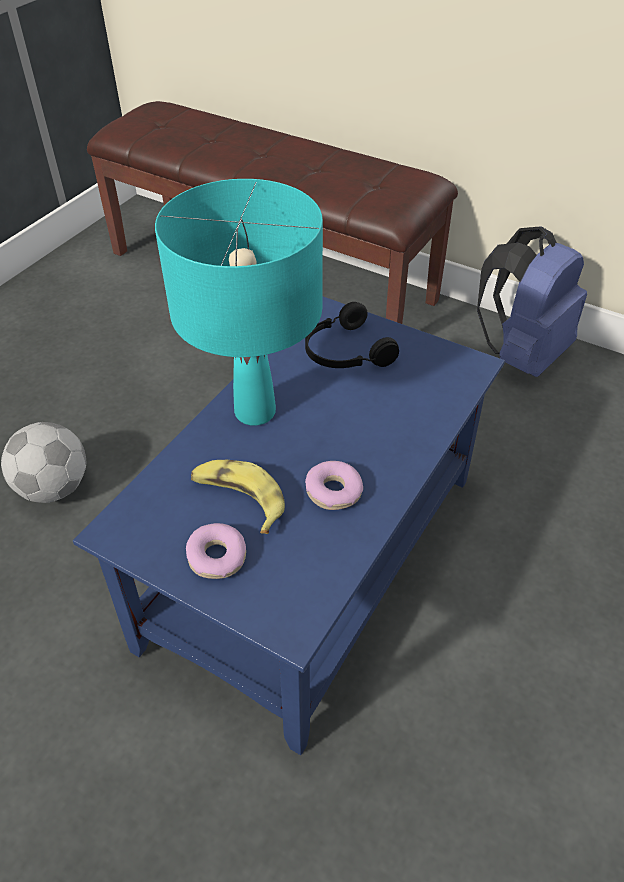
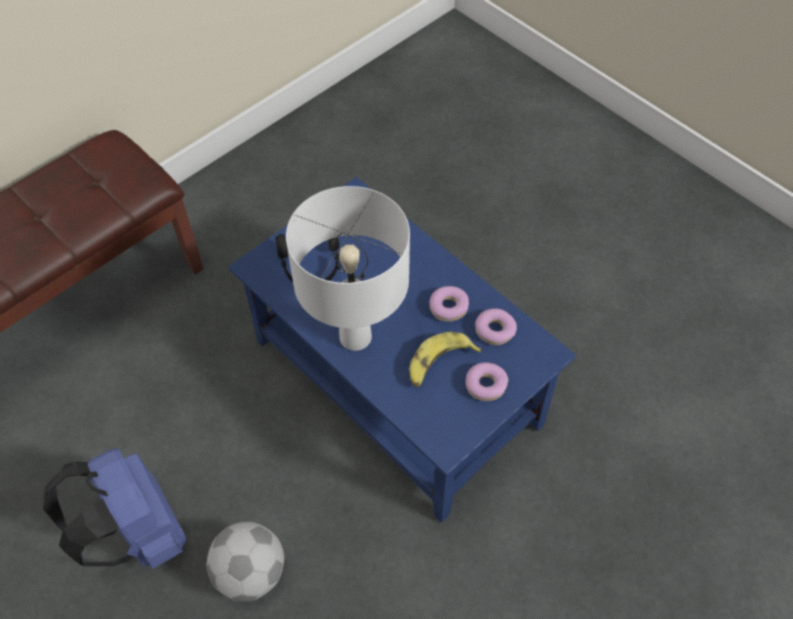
camera: 75 degrees left, 10 degrees up
turquoise table lamp [155,179,323,426] -> white table lamp [286,186,410,351]
blue backpack [477,226,587,377] -> blue backpack moved to [43,448,187,569]
none -> donut [475,308,517,345]

